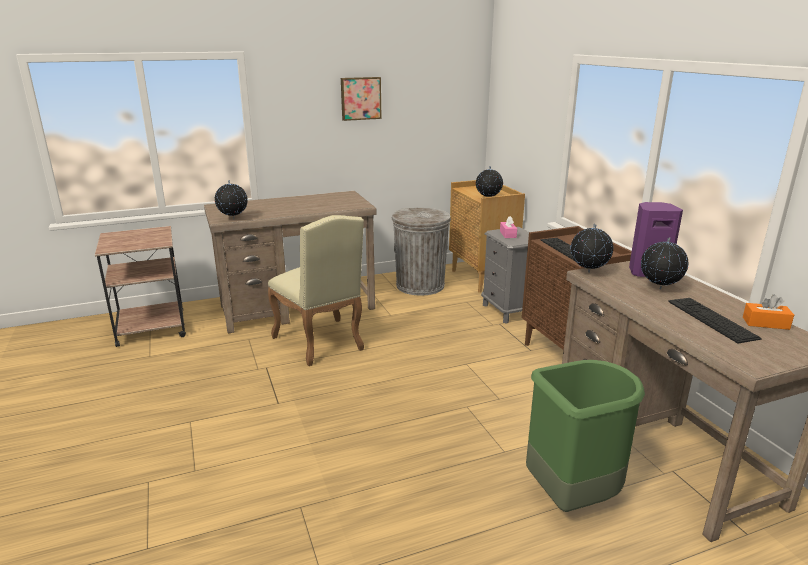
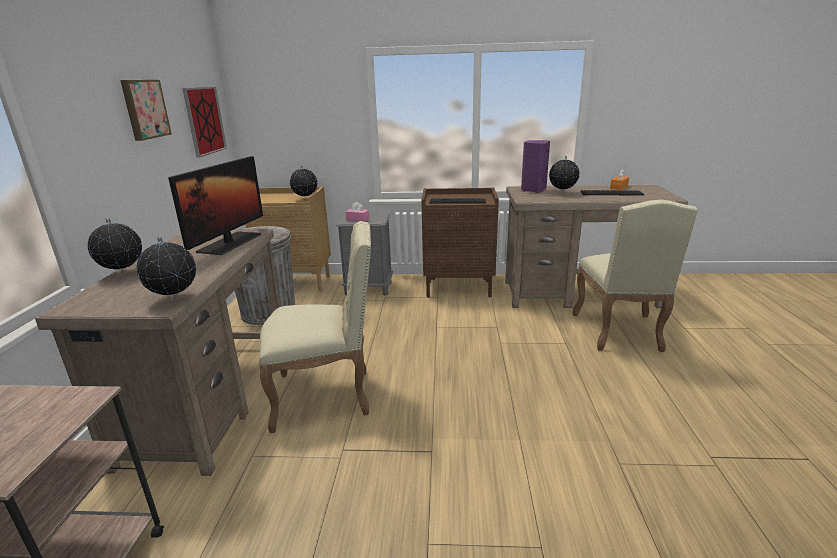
camera: 65 degrees left, 0 degrees up
green trash can [526,360,645,512] -> beige chair [573,199,698,352]
globe [570,223,613,273] -> globe moved to [88,218,142,274]
none -> monitor [168,156,263,255]
none -> picture [182,87,227,158]

